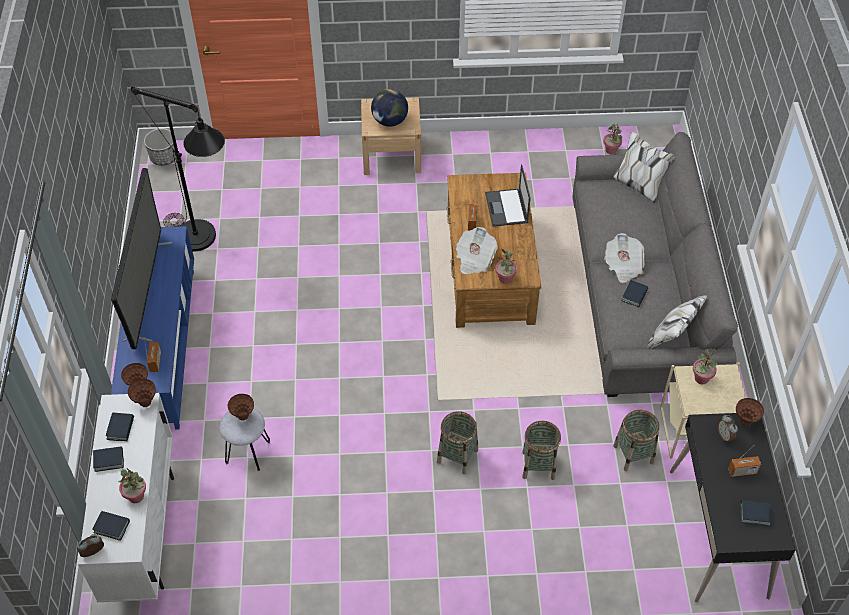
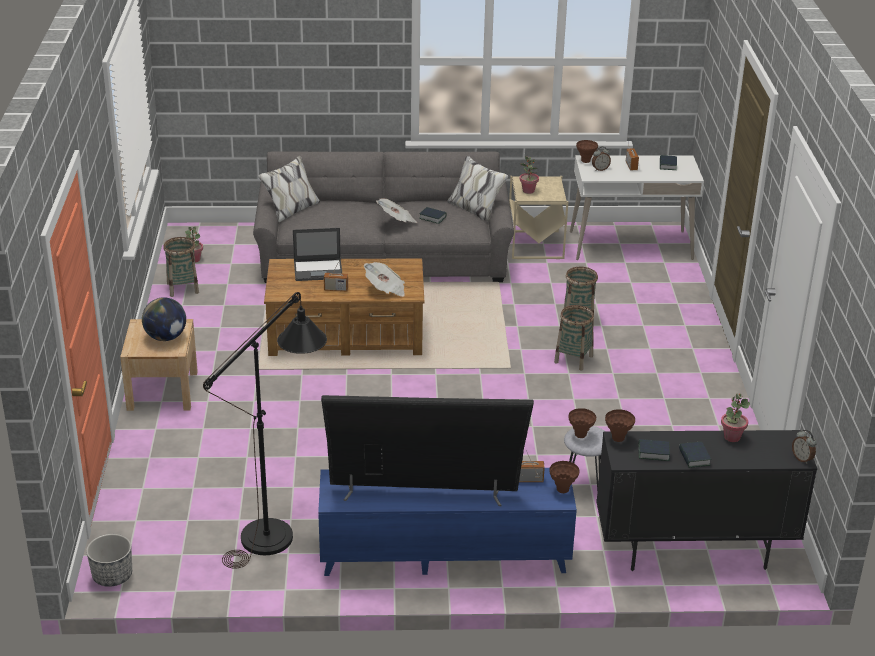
camera: 90 degrees left, 20 degrees down
white cabinet [78,393,174,602] -> black cabinet [596,430,817,571]
book [92,511,130,541] -> none
potted plant [495,249,517,284] -> none
basket [613,410,659,471] -> basket moved to [163,237,199,297]
black desk [670,413,796,603] -> white desk [570,155,704,260]

